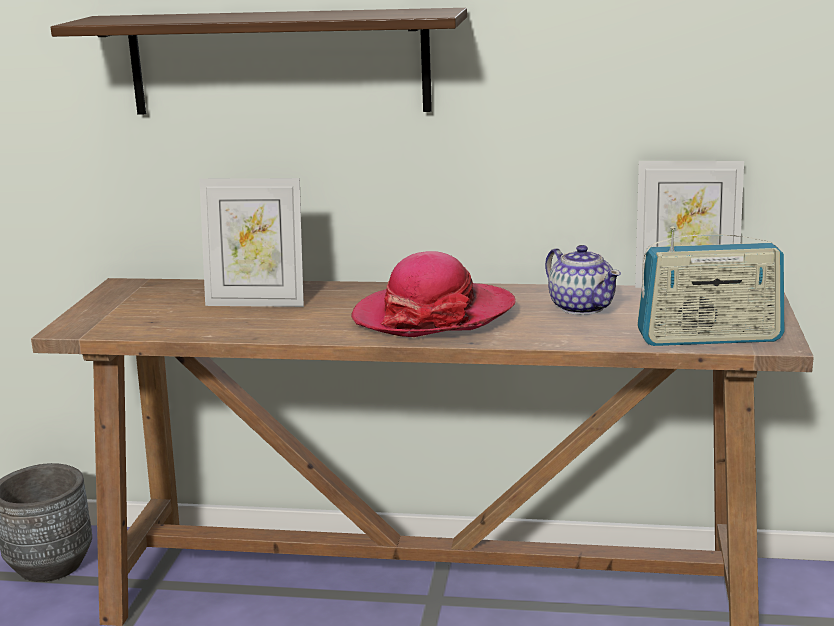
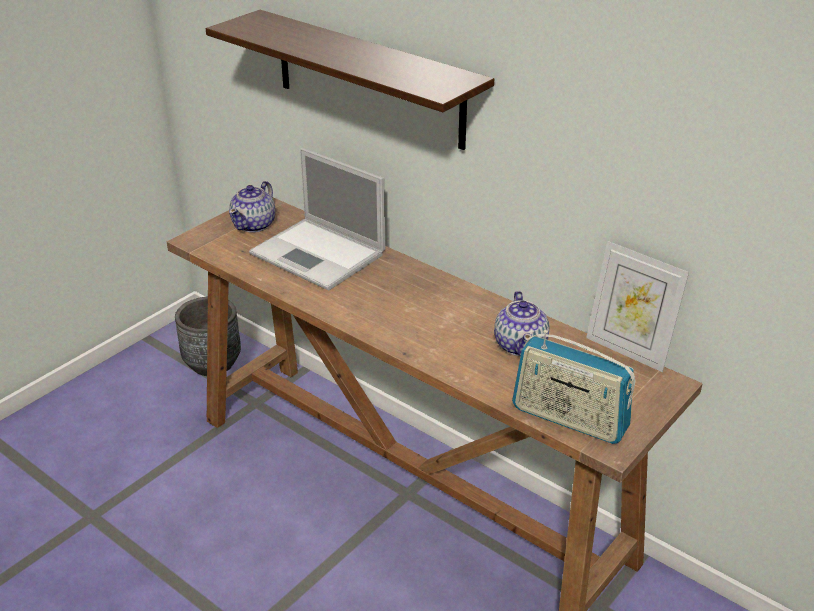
camera: 30 degrees right, 15 degrees up
picture frame [199,178,304,307] -> laptop [249,148,385,290]
hat [351,251,516,337] -> none
none -> teapot [229,181,276,232]

